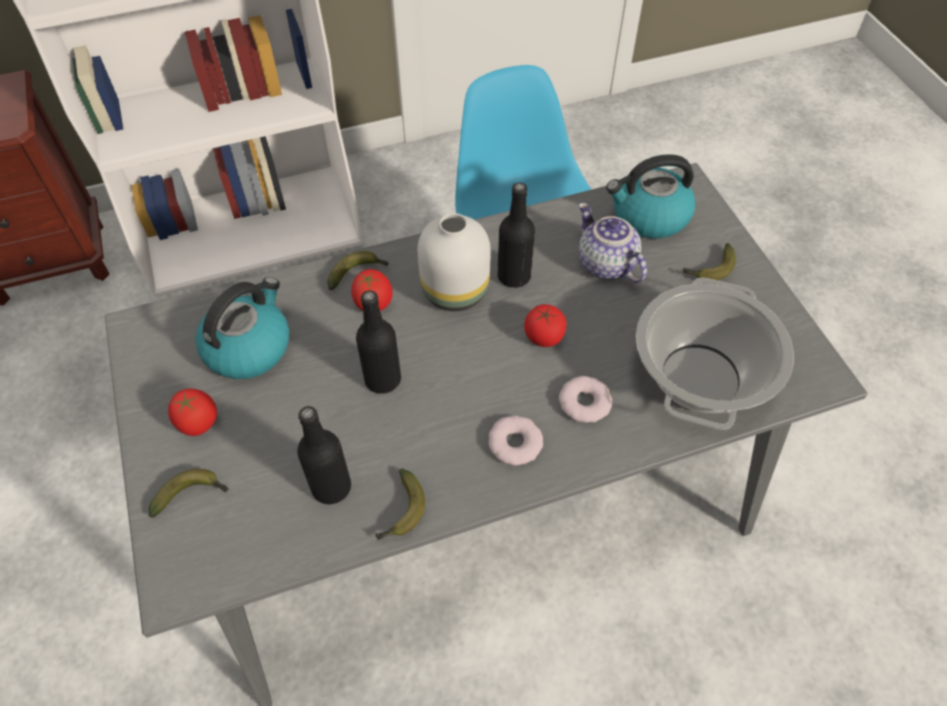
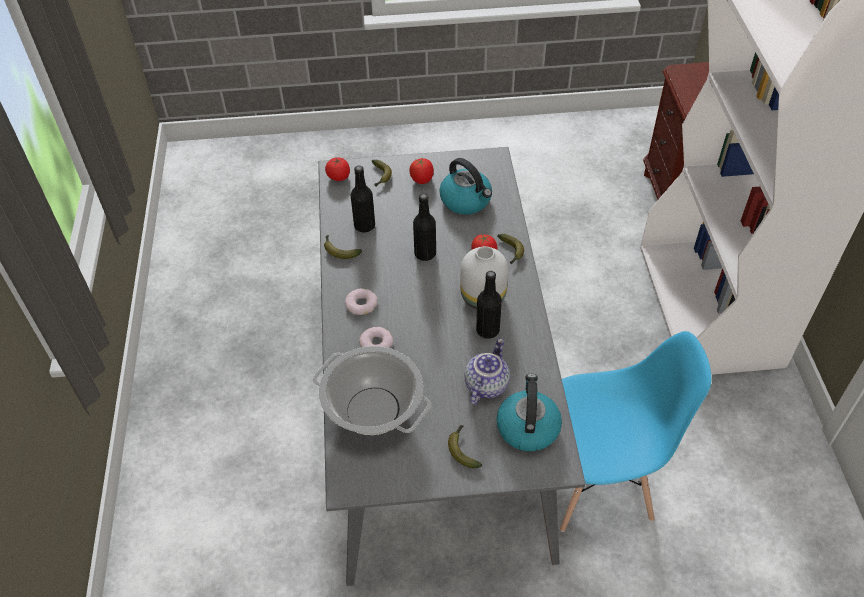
camera: 105 degrees right, 5 degrees down
tomato [524,304,566,347] -> tomato moved to [325,158,350,181]
teapot [579,203,647,283] -> teapot turned 45 degrees counterclockwise [464,339,510,405]

